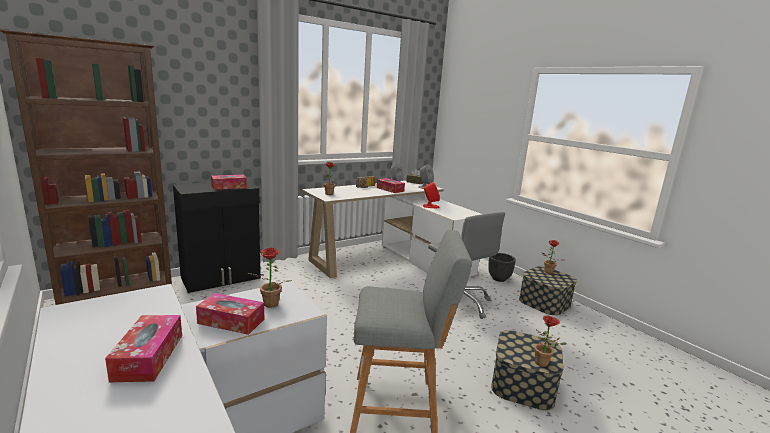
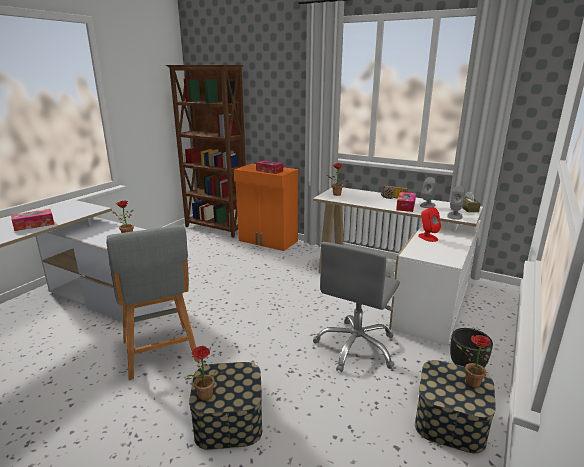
camera: 65 degrees right, 5 degrees up
black cabinet [173,181,261,293] -> orange cabinet [234,164,298,251]
tissue box [196,293,264,335] -> none

